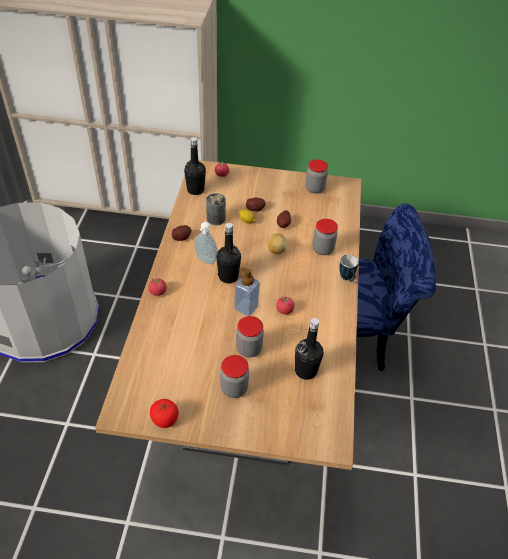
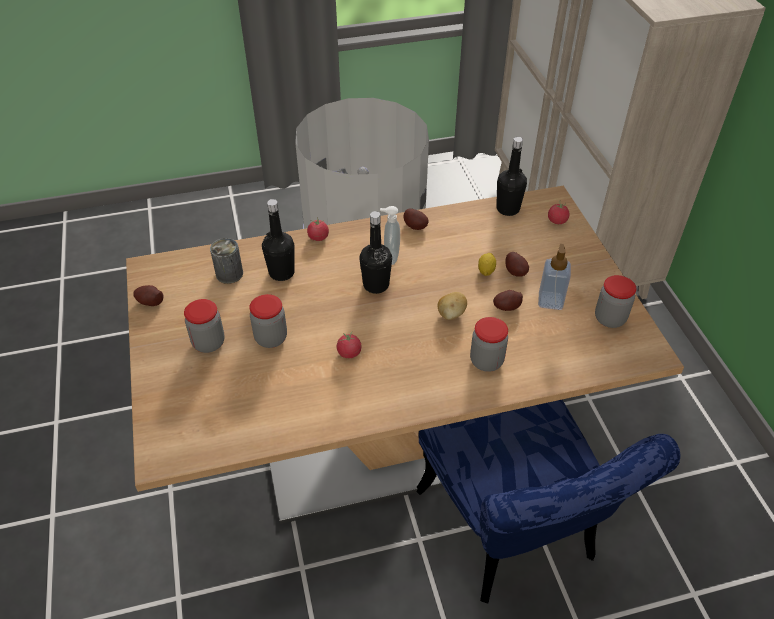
camera: 70 degrees right, 0 degrees up
tomato [150,399,179,428] -> potato [133,285,164,306]
can [206,193,226,225] -> can moved to [210,238,243,284]
soap dispenser [234,267,260,316] -> soap dispenser moved to [538,244,571,310]
black bottle [295,318,323,380] -> black bottle moved to [262,199,295,281]
mug [340,254,359,282] -> none

